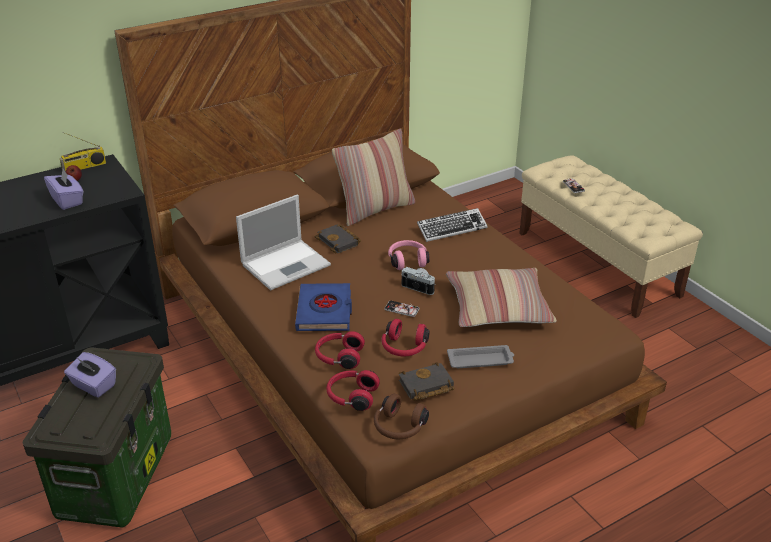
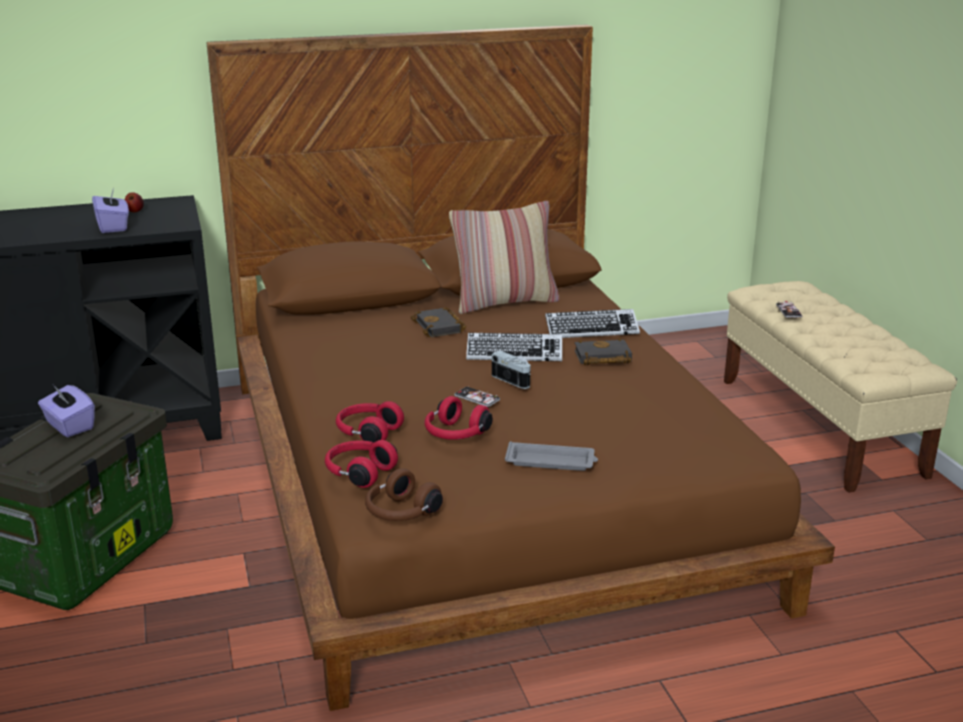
camera: 15 degrees right, 10 degrees down
radio [60,132,106,172] -> none
laptop [236,195,331,290] -> none
blue book [295,283,352,331] -> none
pink headphones [388,240,430,270] -> keyboard [466,333,562,361]
black book [399,362,454,401] -> black book moved to [575,338,632,365]
pillow [446,268,557,327] -> none

